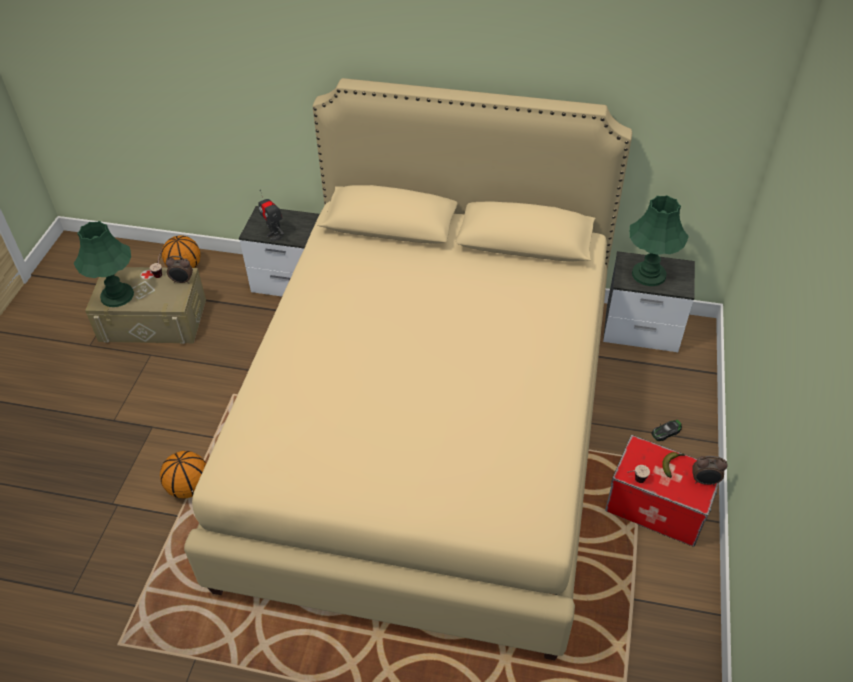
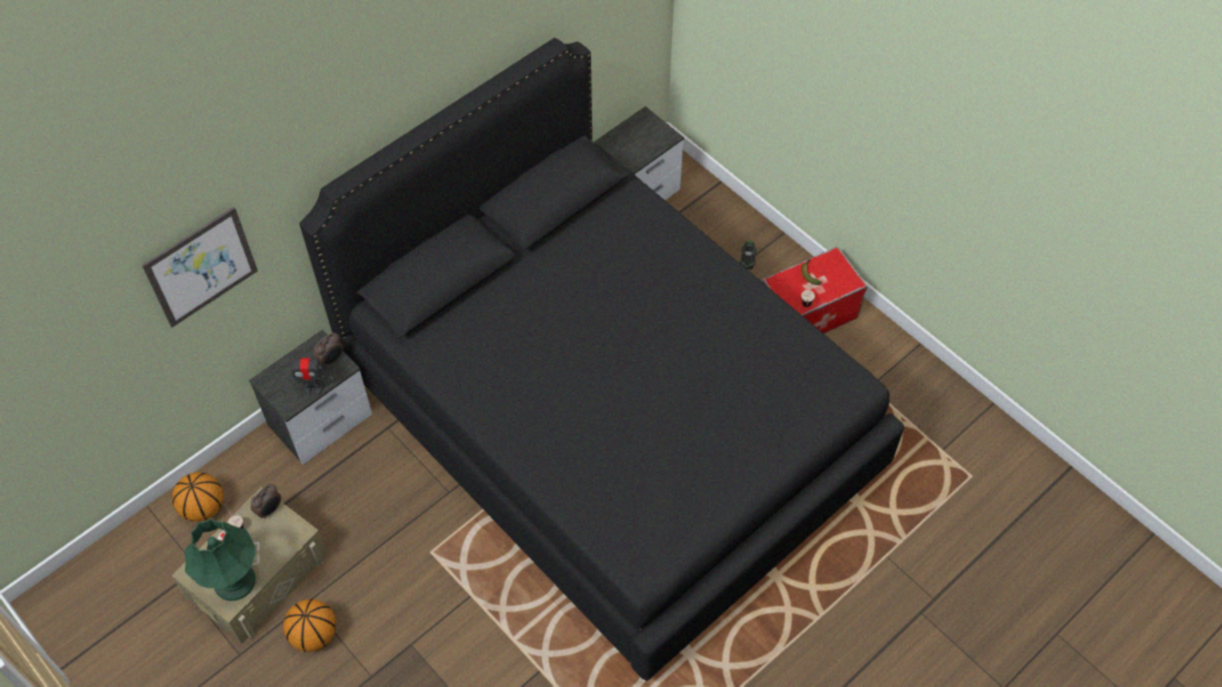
camera: 55 degrees left, 10 degrees up
basketball [160,451,206,498] -> basketball moved to [283,599,336,652]
beige bed [184,78,632,660] -> black bed [300,38,904,681]
green table lamp [629,195,689,286] -> none
alarm clock [692,456,728,486] -> alarm clock moved to [314,333,343,368]
none -> picture [142,207,258,327]

